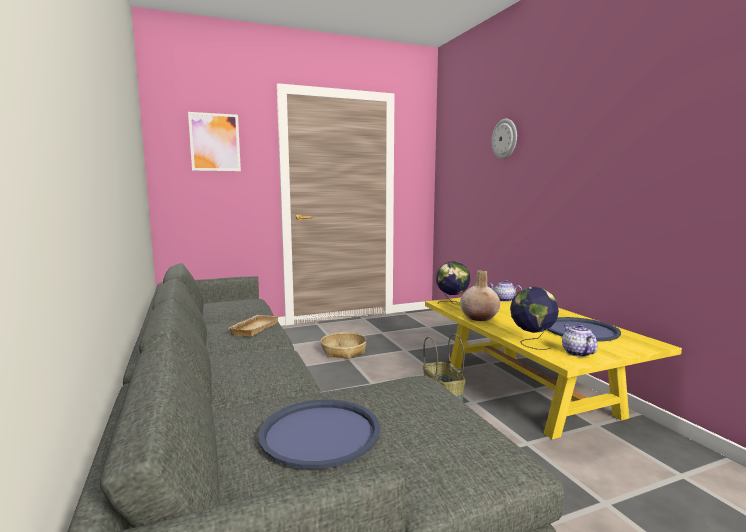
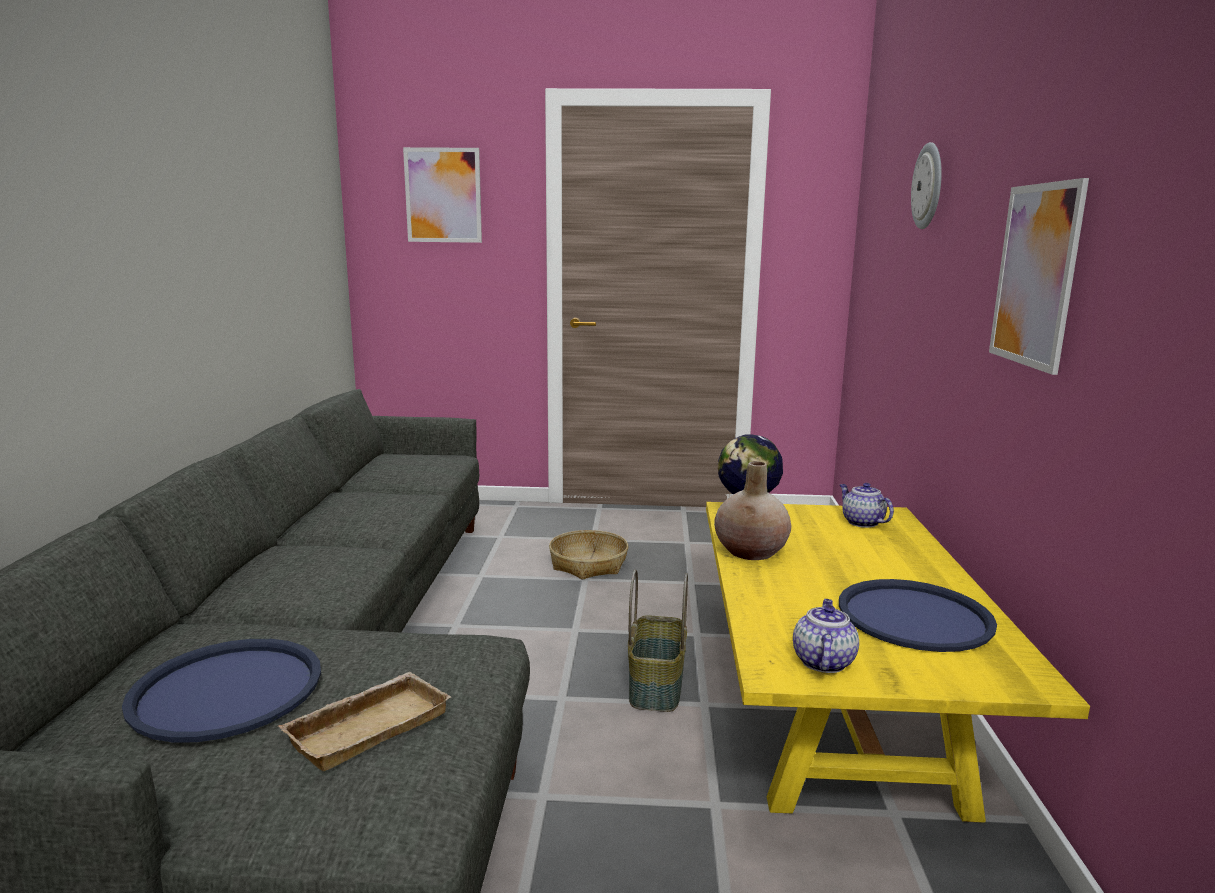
camera: 25 degrees right, 5 degrees up
beige tray [229,315,280,337] -> beige tray moved to [278,672,451,771]
globe [510,287,559,350] -> none
none -> picture [989,178,1089,375]

